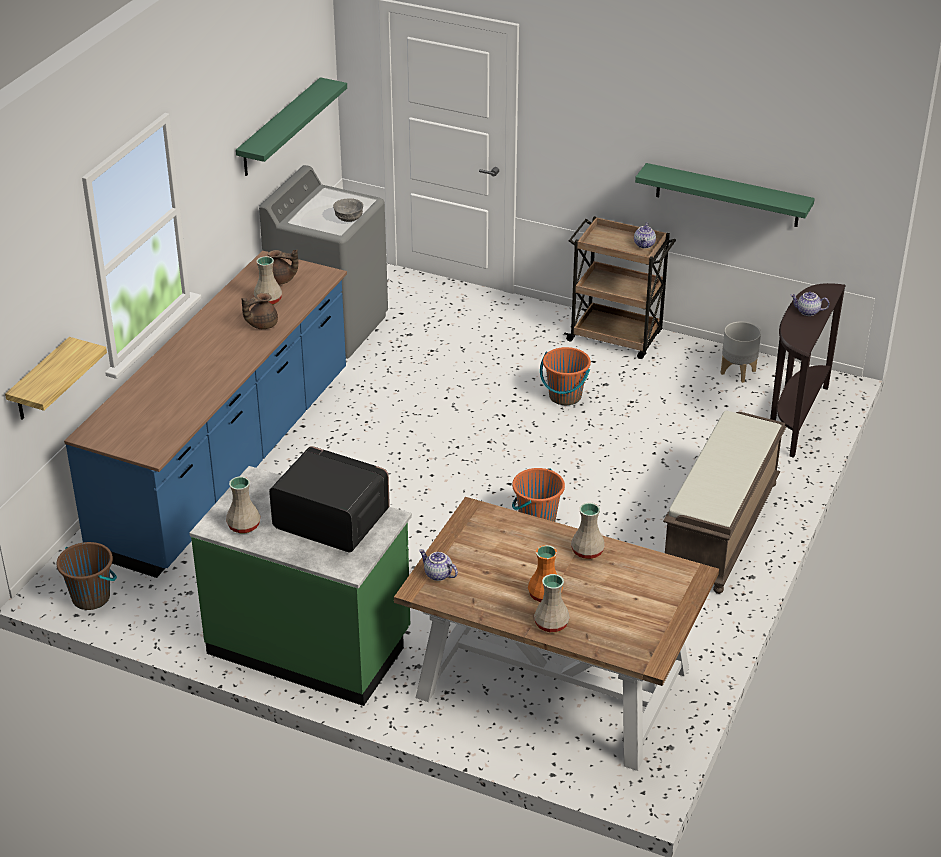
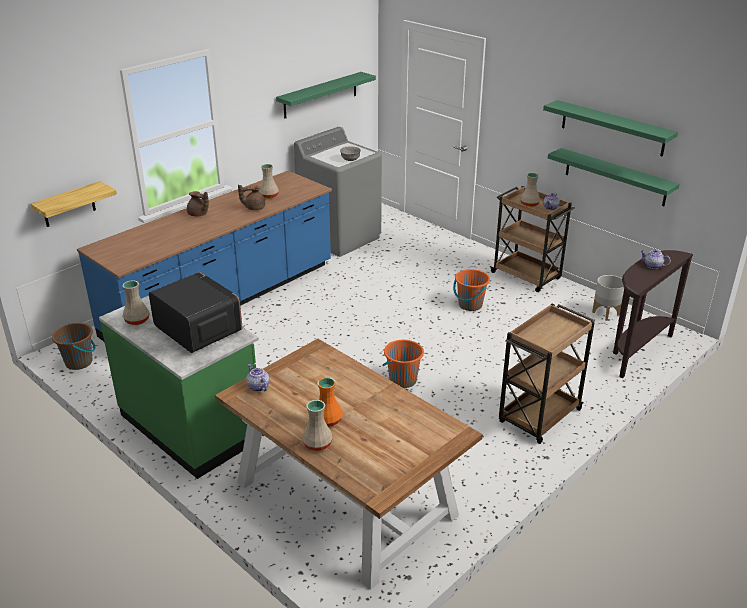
camera: 20 degrees right, 5 degrees down
brown teapot [267,250,298,285] -> brown teapot moved to [187,191,209,217]
beige vase [571,503,605,559] -> beige vase moved to [520,173,540,207]
brown bench [663,411,786,594] -> brown cart [499,304,595,444]
none -> green shelf [543,100,678,157]

